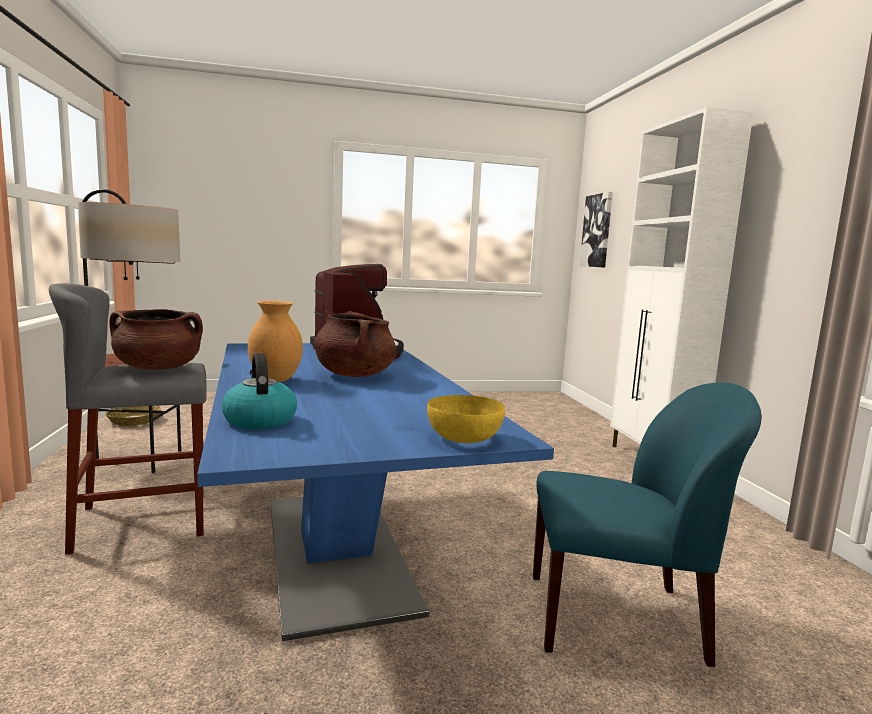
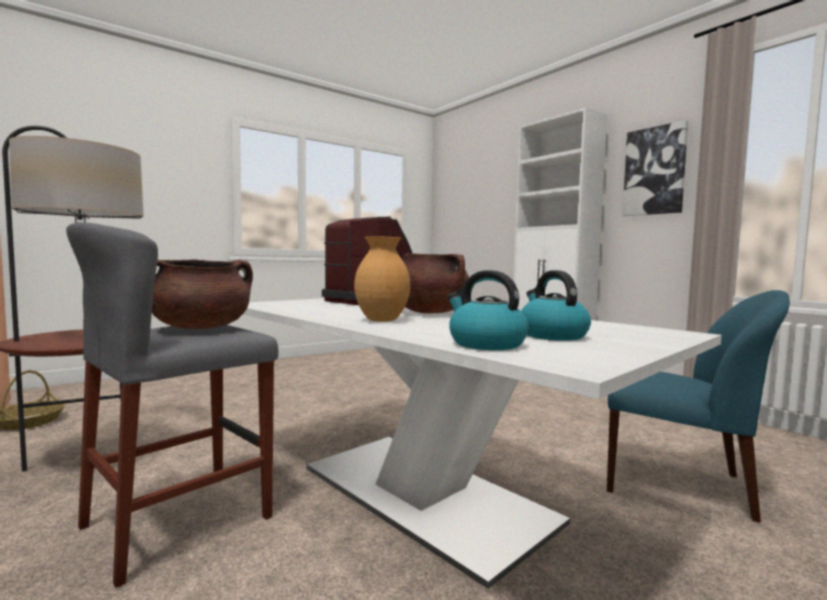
camera: 25 degrees left, 5 degrees down
blue dining table [197,343,554,641] -> white dining table [243,298,722,589]
yellow bowl [427,395,505,443] -> none
blue chair [533,383,762,667] -> blue chair turned 45 degrees clockwise [607,290,790,522]
picture [580,192,613,268] -> picture moved to [622,120,688,216]
none -> kettle [521,270,591,341]

